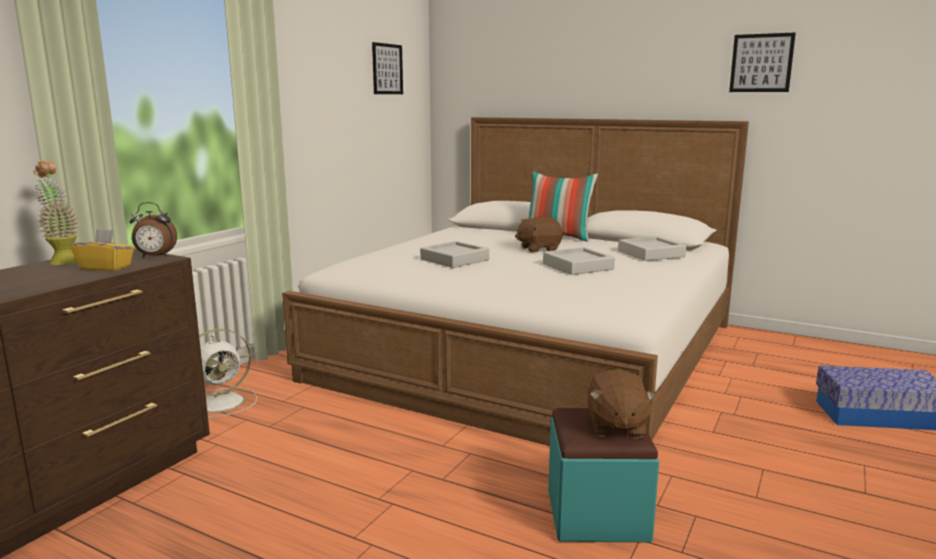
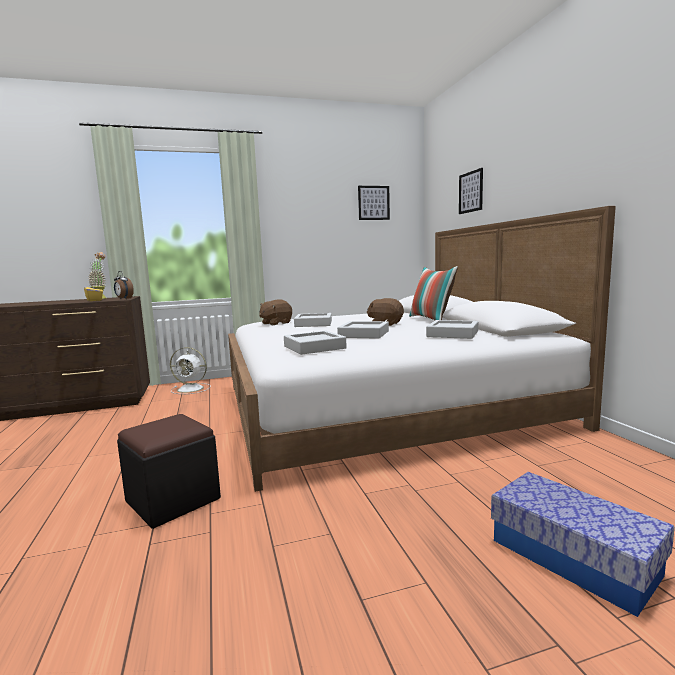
camera: 45 degrees right, 5 degrees down
turquoise ottoman [548,408,659,543] -> black ottoman [117,414,221,529]
brown plush toy [588,369,656,439] -> brown plush toy moved to [259,300,292,325]
picture [729,32,796,92] -> picture moved to [459,168,483,214]
none -> grey tray [284,331,347,355]

